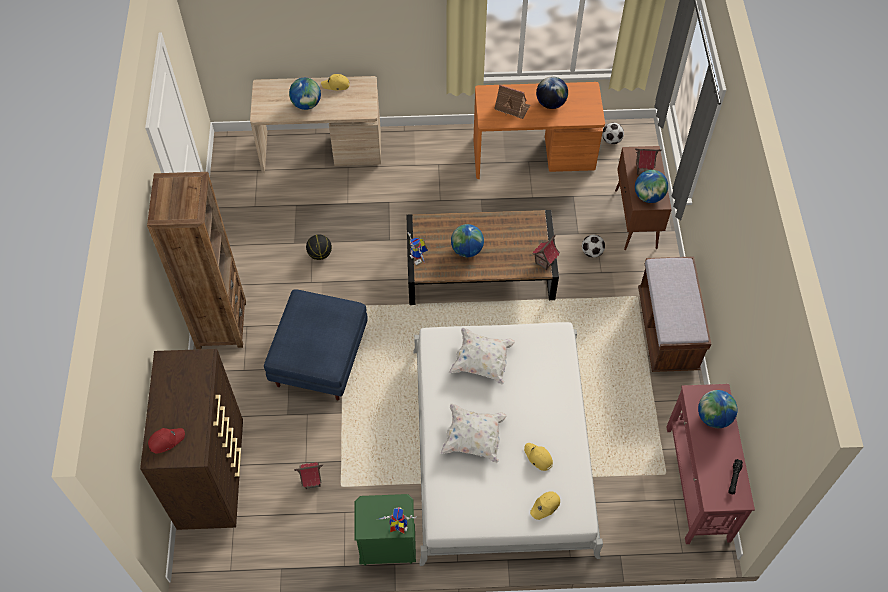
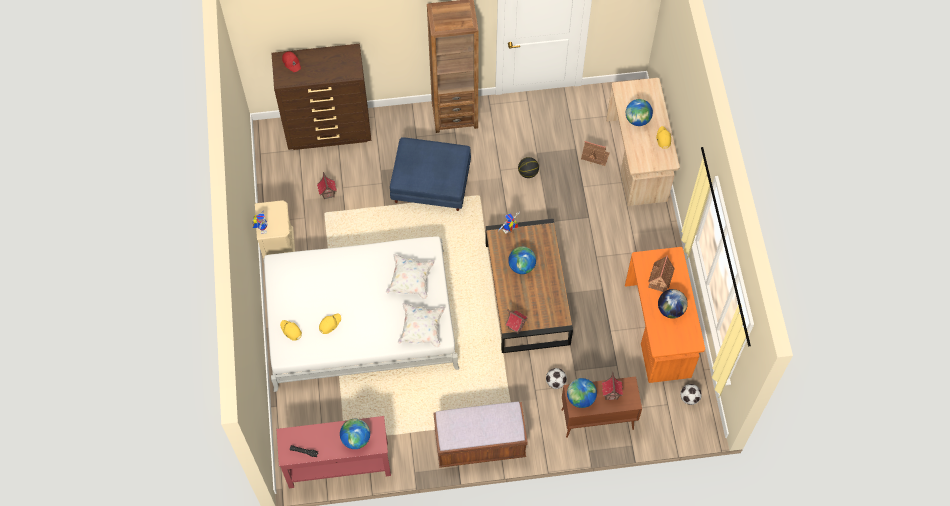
camera: 85 degrees right, 5 degrees up
green nightstand [354,494,416,566] -> beige nightstand [255,200,295,259]
white pillow [440,403,507,463] -> white pillow moved to [397,303,445,347]
none -> toy house [581,141,610,166]

